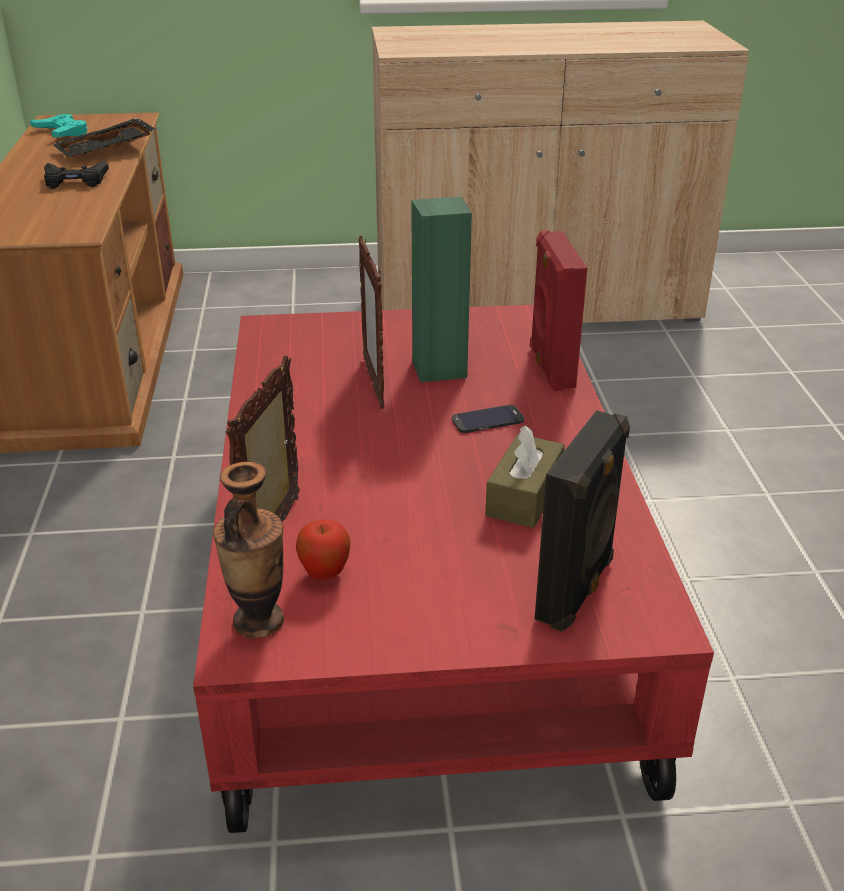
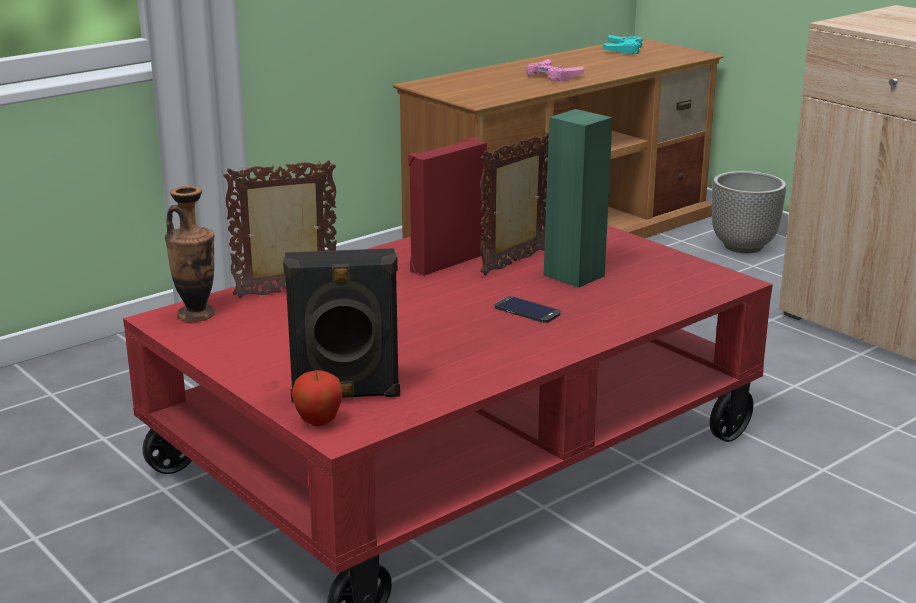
camera: 55 degrees right, 10 degrees down
black game controller [44,160,109,189] -> pink game controller [526,59,584,82]
black tray [52,118,157,158] -> none
apple [296,519,350,579] -> apple moved to [291,370,343,426]
brown tissue box [485,425,565,528] -> none
red speaker [530,230,587,391] -> red speaker moved to [408,138,487,276]
none -> planter [712,171,786,253]

